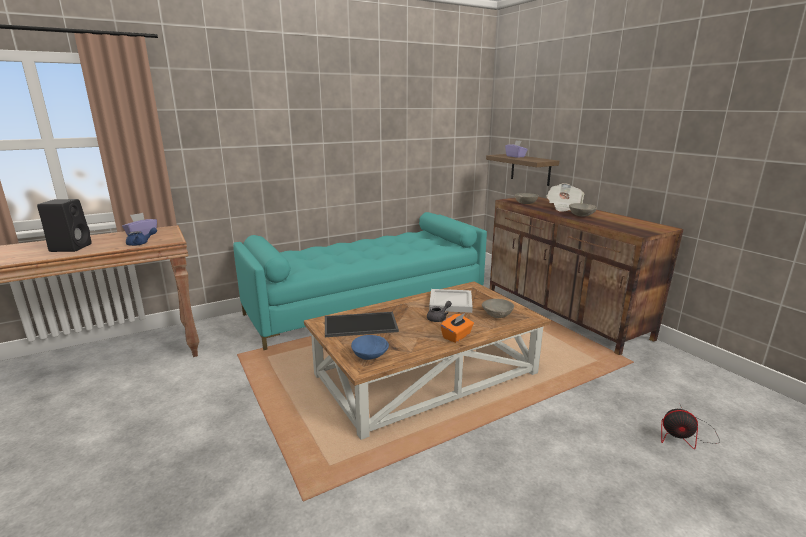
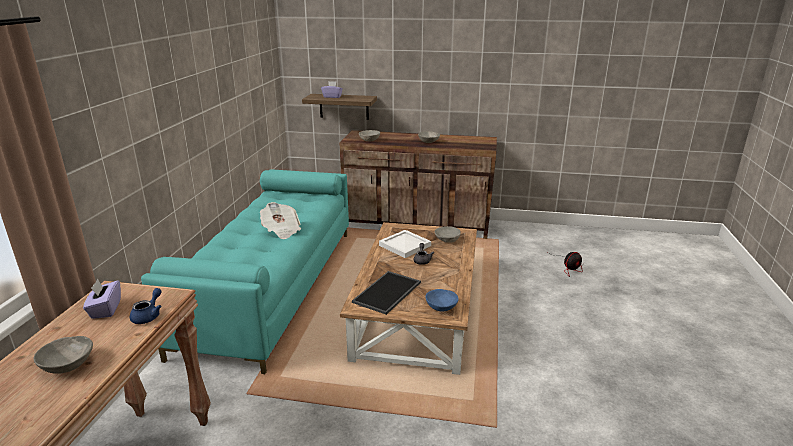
camera: 50 degrees left, 5 degrees up
black speaker [37,199,92,252] -> grey bowl [34,336,93,374]
orange tissue box [441,313,474,343] -> none
newspaper [546,183,584,212] -> newspaper moved to [260,202,301,239]

